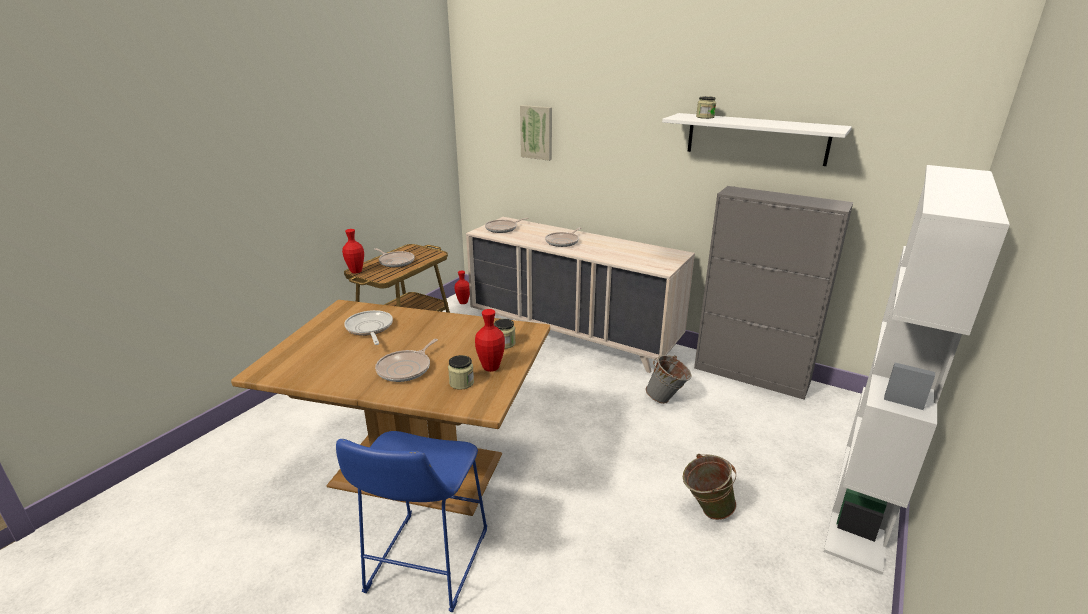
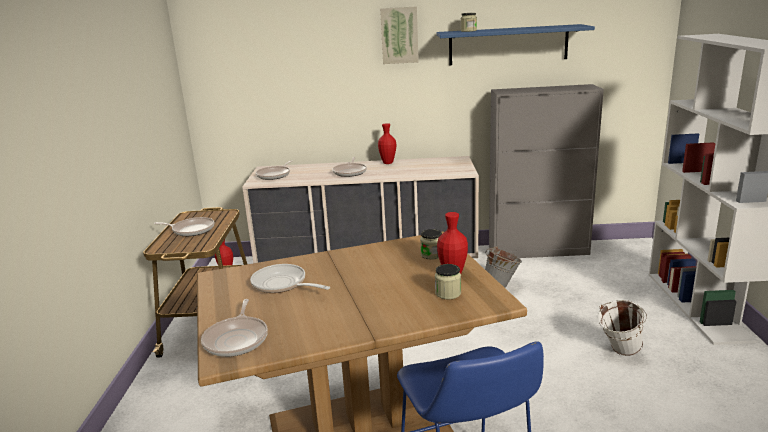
camera: 30 degrees left, 5 degrees down
red vase [342,229,364,273] -> red vase moved to [378,123,396,164]
frying pan [375,339,438,382] -> frying pan moved to [201,299,268,357]
picture [520,105,552,161] -> picture moved to [380,6,419,64]
white shelf [662,113,852,166] -> blue shelf [436,24,595,65]
green bucket [683,454,736,520] -> white bucket [598,300,647,356]

